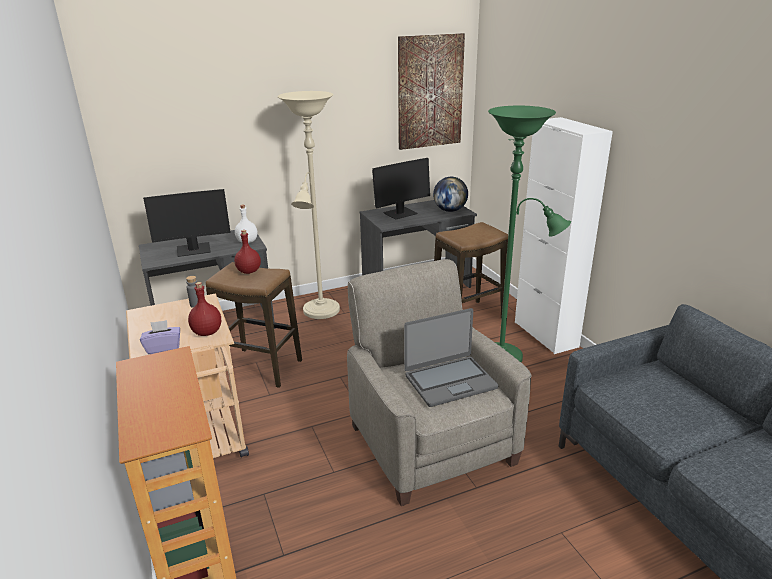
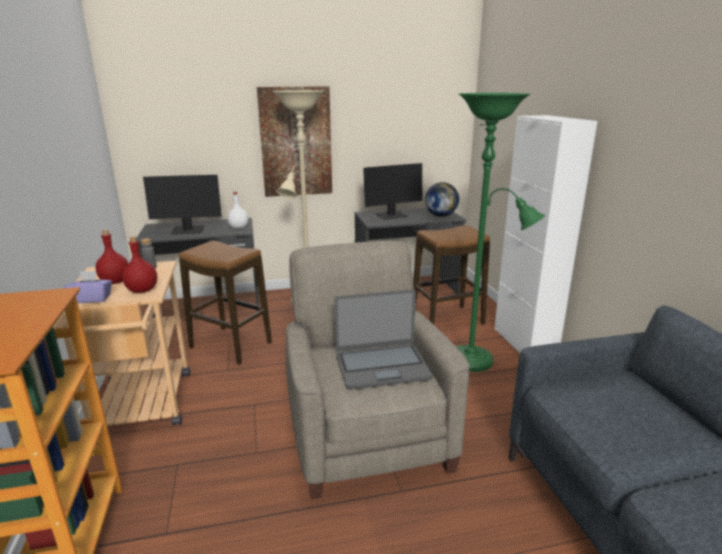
camera: 10 degrees right, 5 degrees down
red bottle [234,230,261,274] -> red bottle moved to [95,230,129,284]
picture [398,33,465,150] -> picture moved to [257,86,332,197]

